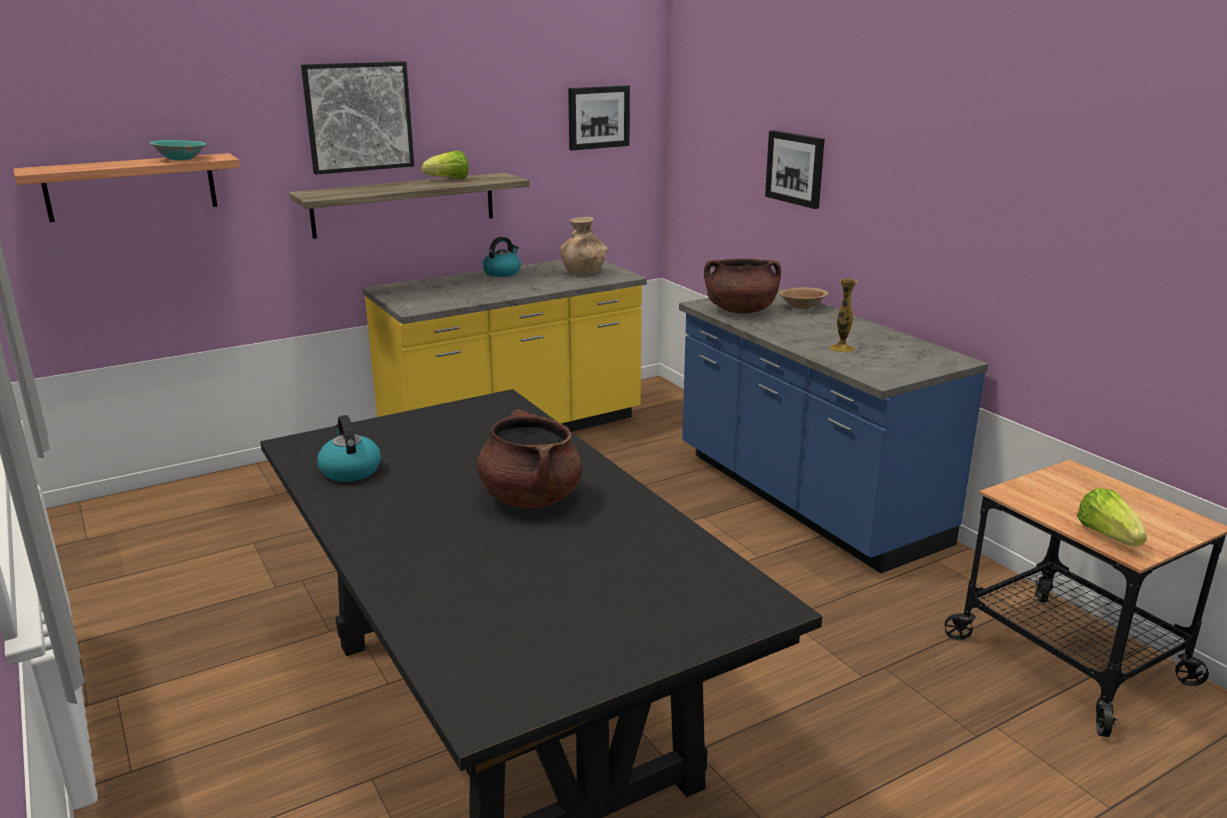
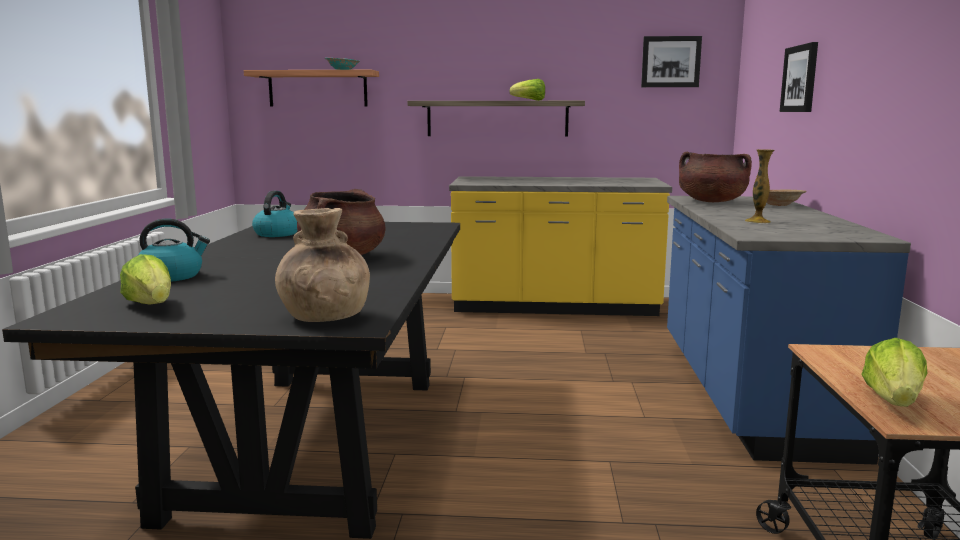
camera: 35 degrees right, 10 degrees down
picture [301,61,414,175] -> none
kettle [482,237,521,277] -> kettle moved to [138,218,210,282]
brown vase [560,217,608,275] -> brown vase moved to [275,208,370,322]
none -> lettuce [120,254,171,304]

